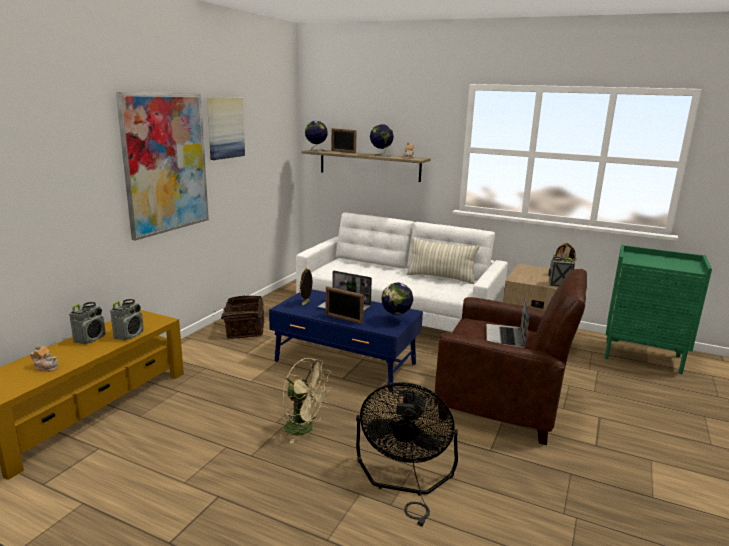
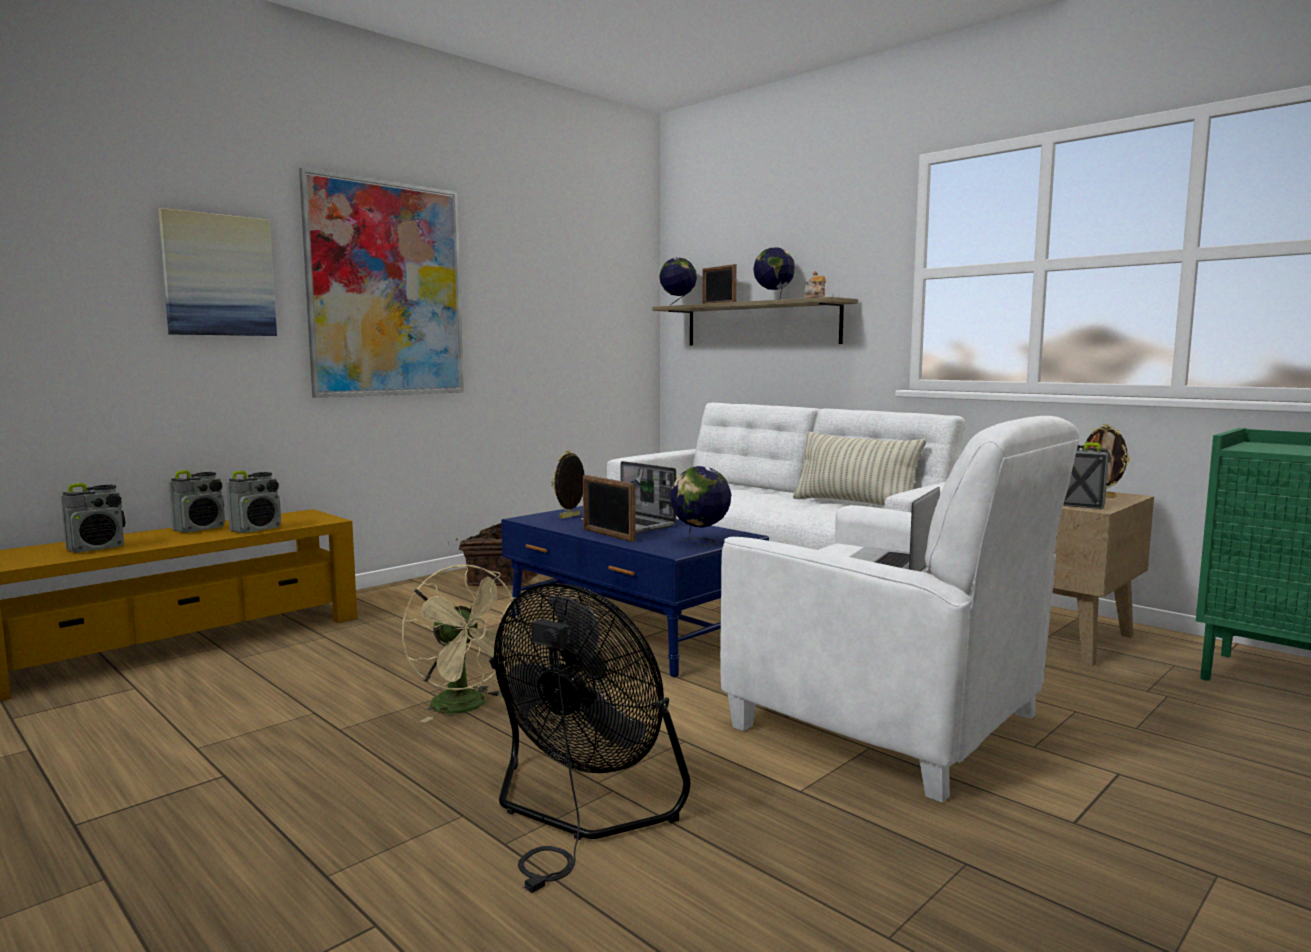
camera: 20 degrees right, 10 degrees down
teapot [30,345,59,372] -> radio [61,483,125,553]
picture [207,97,245,160] -> picture moved to [158,208,277,336]
brown armchair [434,269,587,445] -> white armchair [720,416,1080,803]

